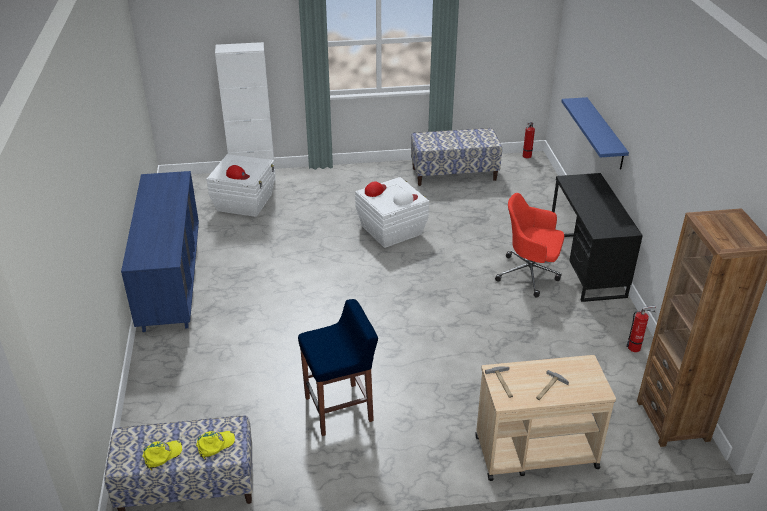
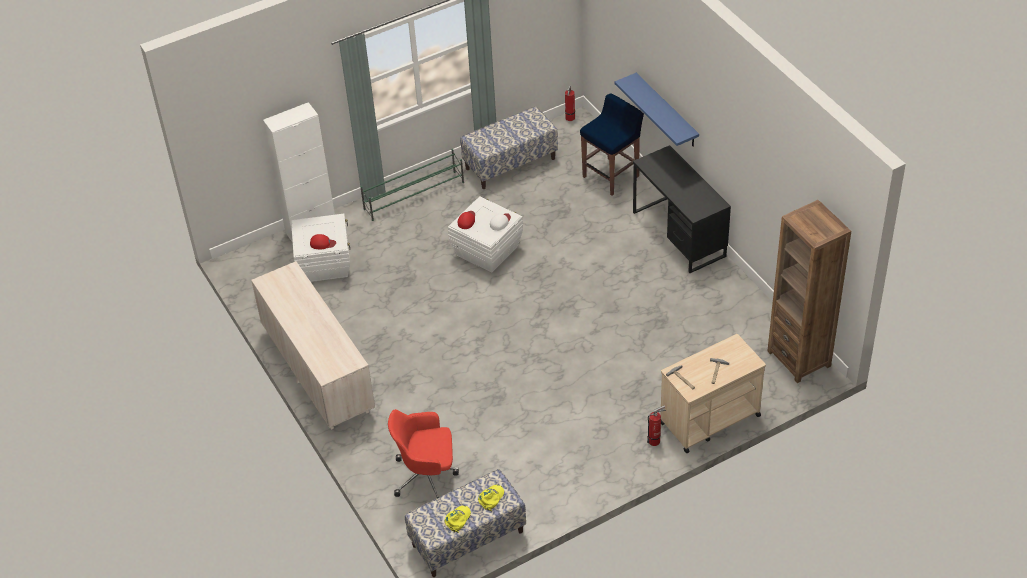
camera: 20 degrees left, 10 degrees up
blue dresser [121,171,199,332] -> beige dresser [251,261,375,430]
blue stool [298,299,378,436] -> blue stool moved to [580,93,644,196]
red office chair [495,193,564,298] -> red office chair moved to [388,409,459,498]
fire extinguisher [626,305,656,352] -> fire extinguisher moved to [647,405,666,446]
none -> green shoe rack [360,149,464,221]

